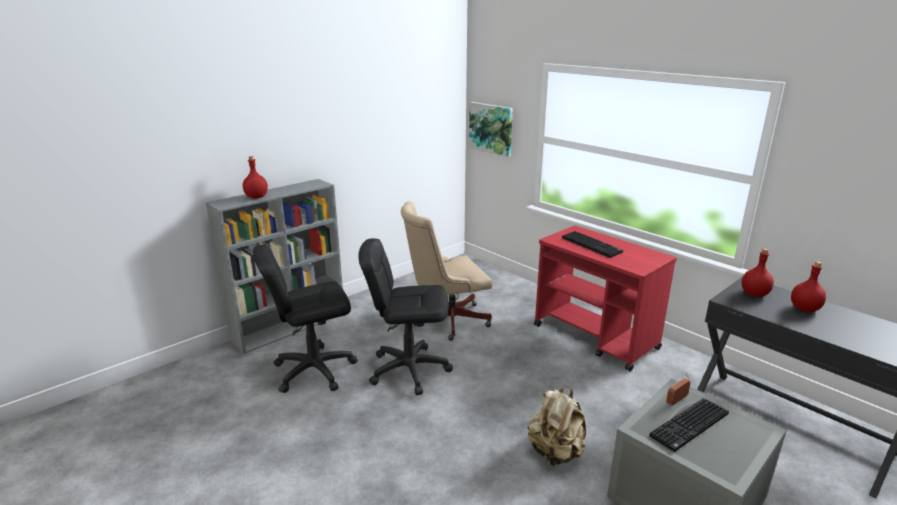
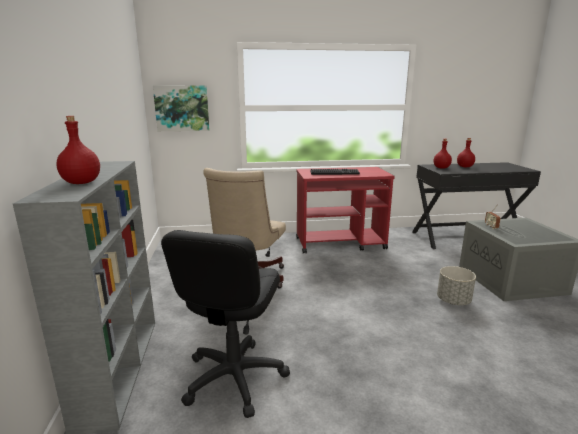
camera: 55 degrees left, 5 degrees down
black office chair [358,238,453,395] -> none
beige backpack [528,386,586,466] -> grey planter [437,266,476,305]
keyboard [649,398,729,452] -> none

